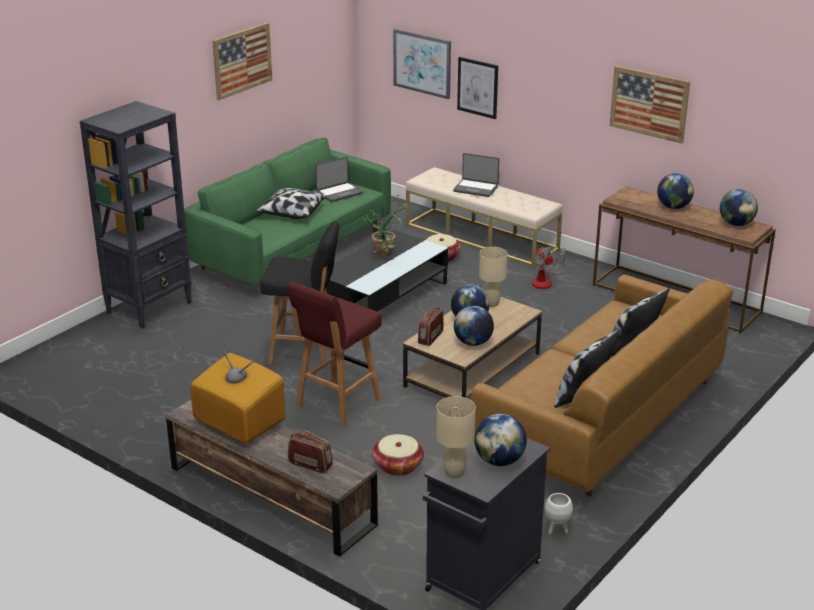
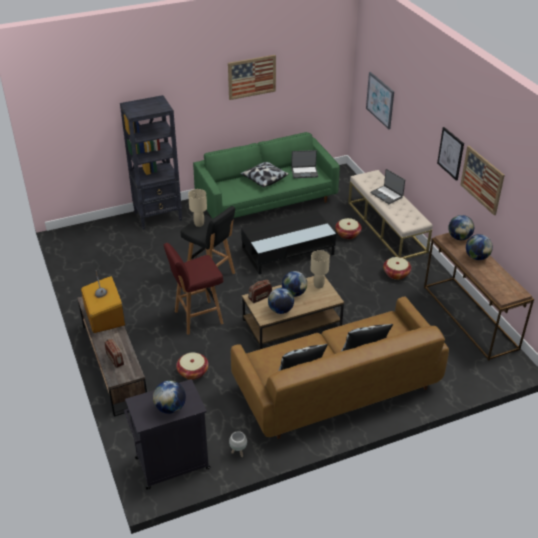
camera: 30 degrees right, 10 degrees up
potted plant [364,195,409,257] -> none
beige table lamp [436,396,476,478] -> beige table lamp moved to [188,189,207,227]
picture [457,57,498,119] -> picture moved to [437,127,464,181]
fan [532,247,565,289] -> basket [383,257,411,280]
globe [720,189,758,226] -> globe moved to [448,215,474,240]

